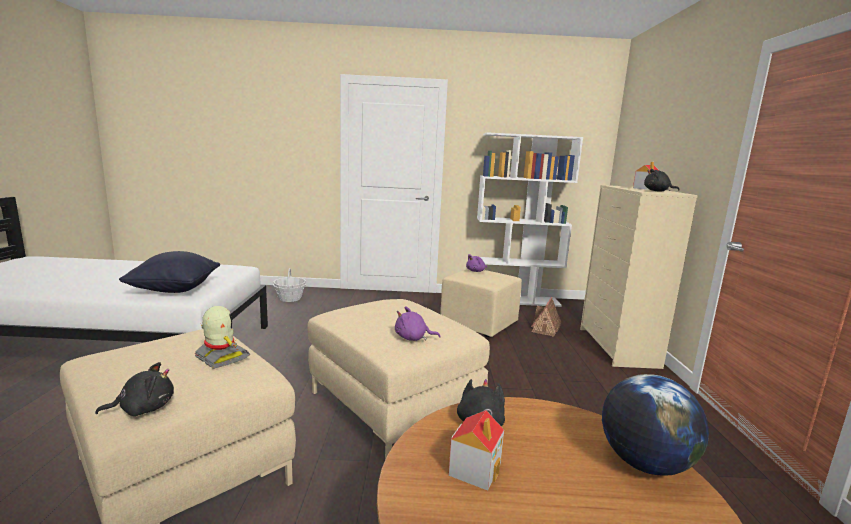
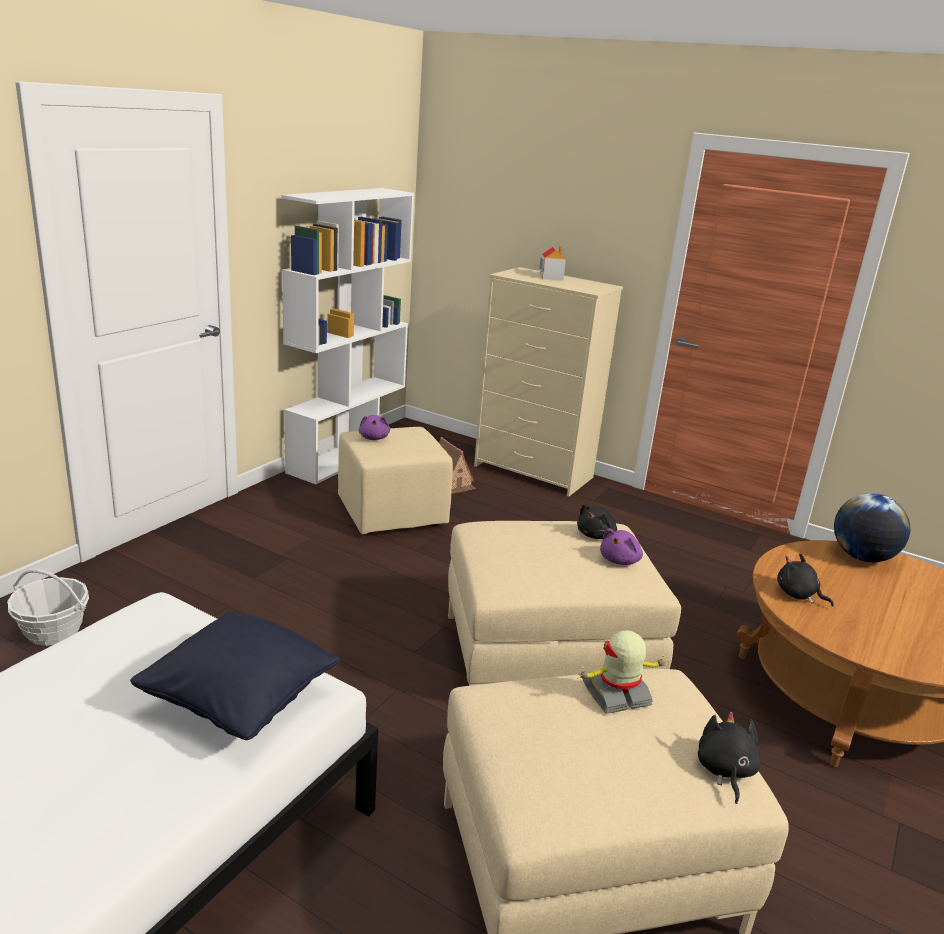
camera: 60 degrees left, 10 degrees up
toy house [448,410,504,491] -> none
black plush toy [644,169,680,192] -> black plush toy moved to [577,504,617,539]

